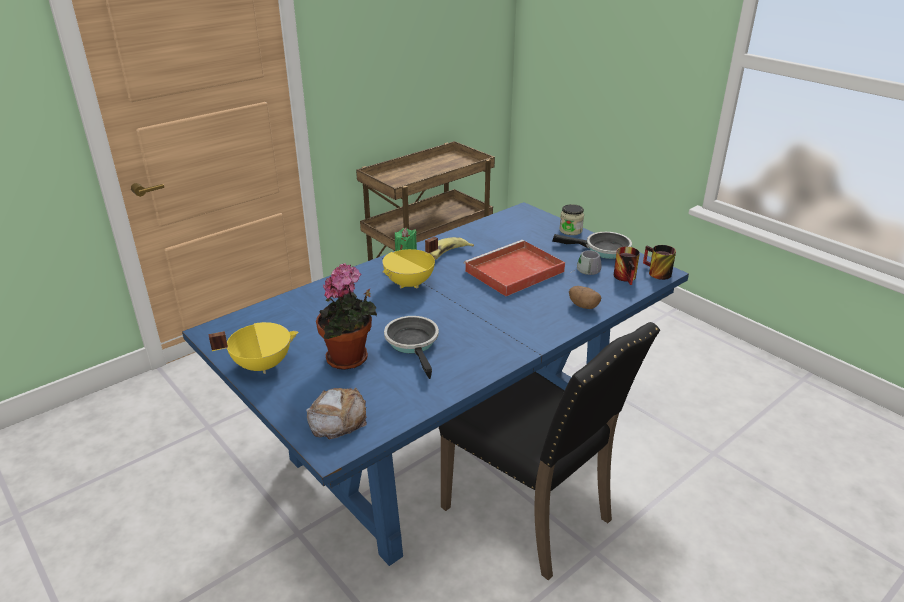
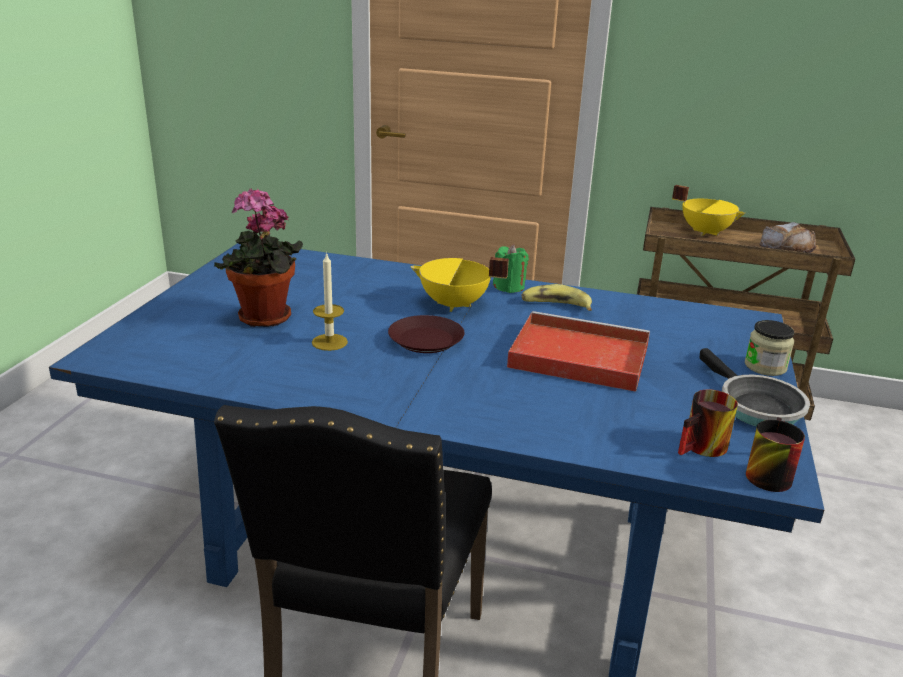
camera: 55 degrees right, 5 degrees down
yellow cooking pot [209,322,298,374] -> yellow cooking pot moved to [672,185,746,236]
bread [306,388,367,440] -> bread moved to [759,222,817,253]
frying pan [384,316,439,379] -> candle [312,252,348,351]
potato [569,286,601,309] -> none
grey mug [571,250,602,275] -> none
none -> brown plate [388,315,464,353]

